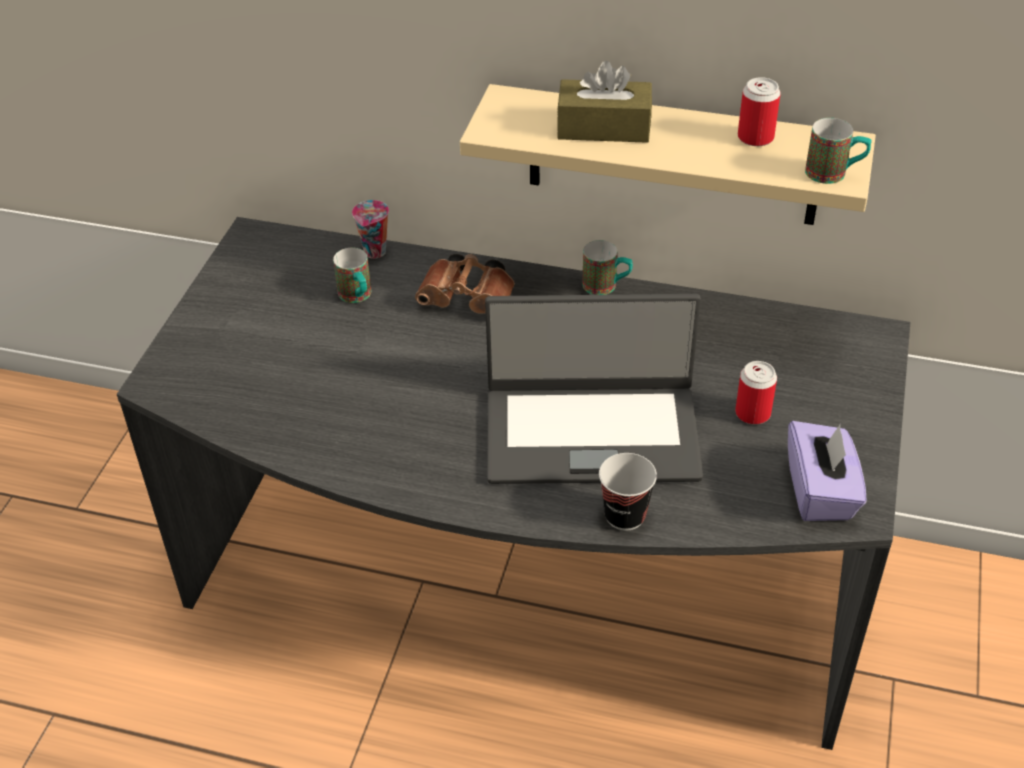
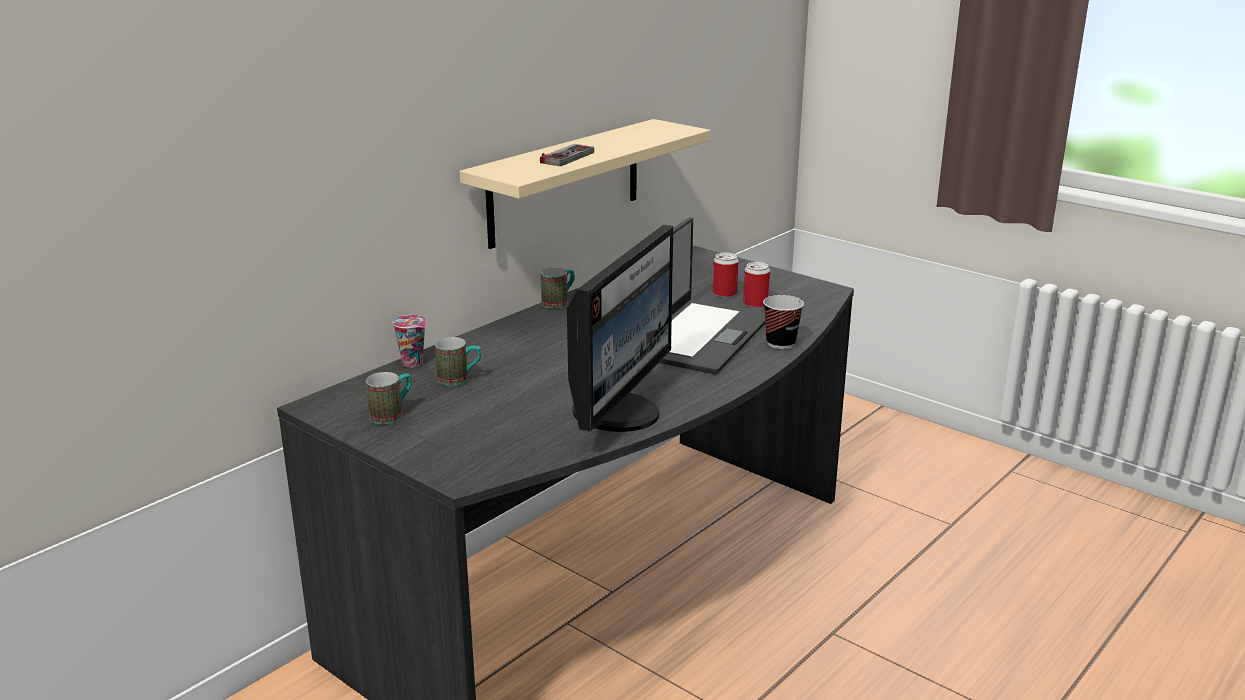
camera: 65 degrees left, 20 degrees down
brown binoculars [415,254,515,313] -> none
brown tissue box [557,61,652,143] -> game controller [540,144,594,166]
can [738,77,781,146] -> can moved to [743,262,770,308]
purple tissue box [788,421,867,521] -> none
mug [805,118,872,184] -> mug moved to [366,372,411,424]
none -> monitor [567,225,673,432]

